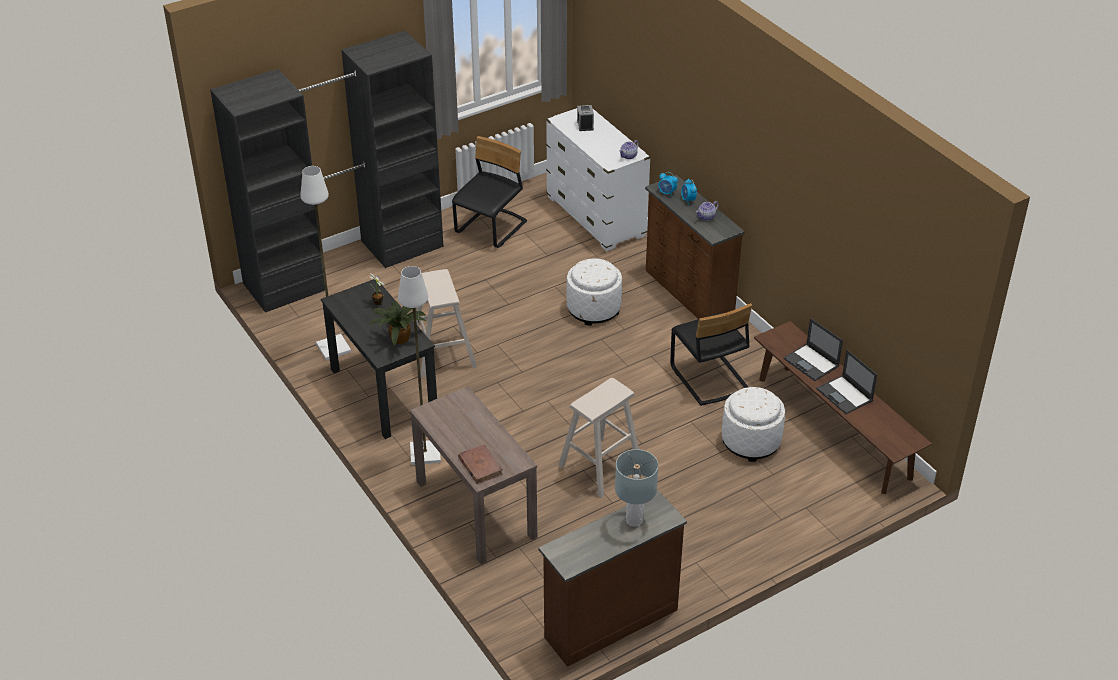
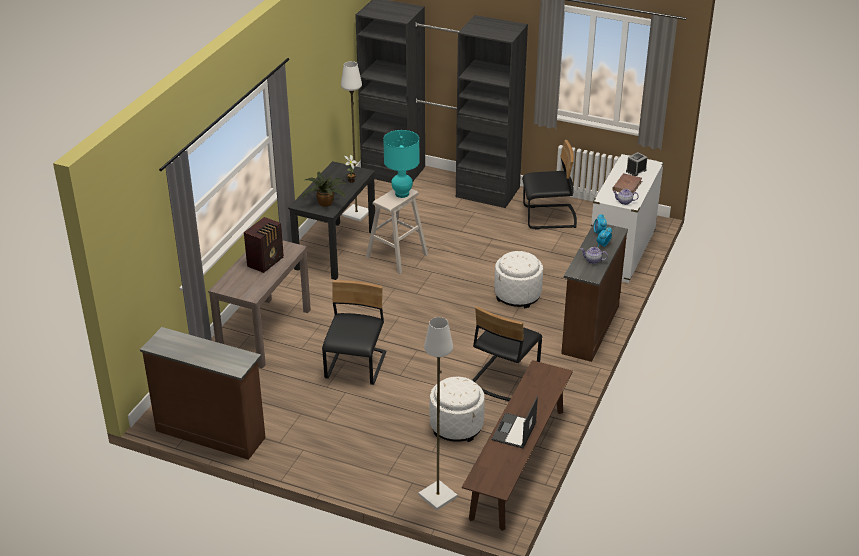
camera: 55 degrees right, 5 degrees down
white floor lamp [398,266,441,465] -> white floor lamp moved to [418,317,457,510]
brown book [458,444,503,484] -> brown book moved to [612,173,642,193]
beige stool [558,378,639,498] -> black chair [322,280,386,385]
grey table lamp [615,449,658,527] -> none
laptop [783,318,843,381] -> none
none -> radio [244,217,284,273]
none -> turquoise table lamp [383,130,420,198]

